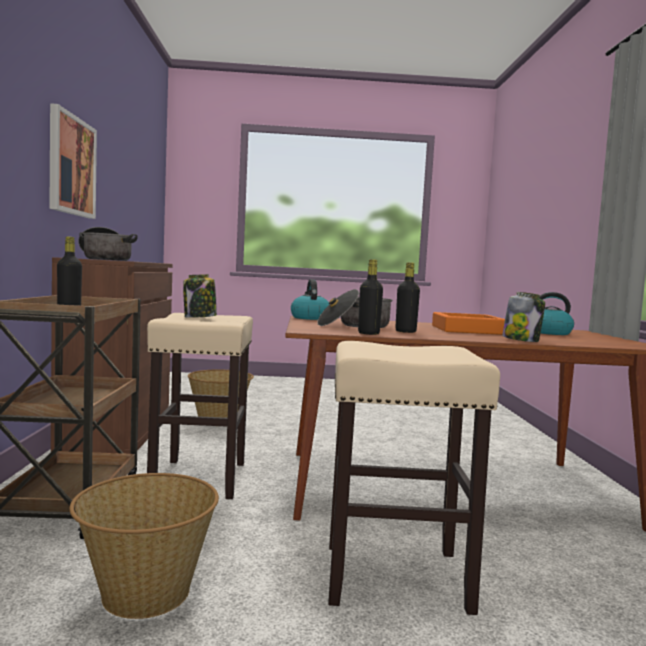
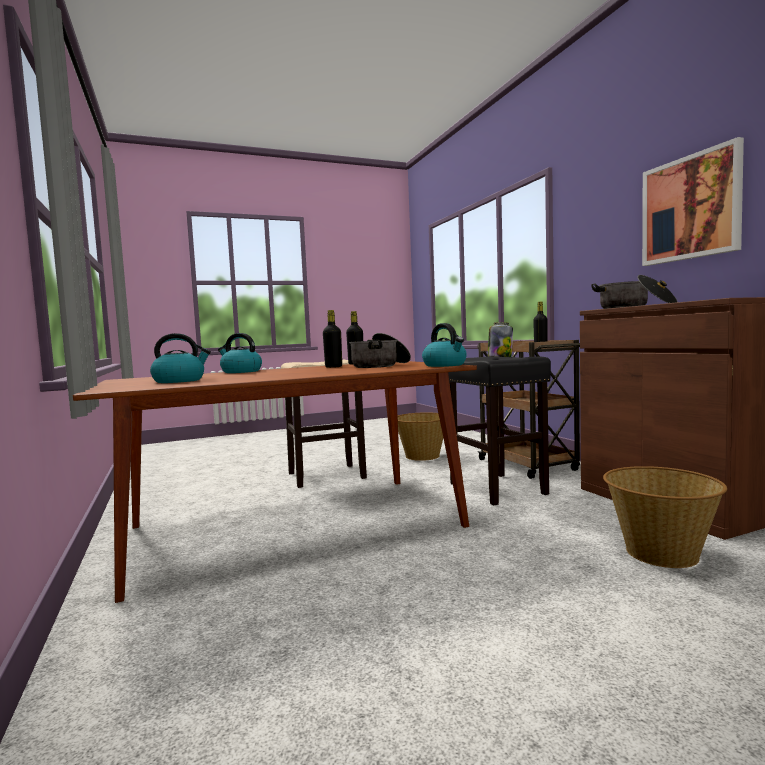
camera: 160 degrees right, 0 degrees up
beige stool [147,313,253,499] -> black stool [448,356,551,505]
orange tray [432,312,505,335] -> none
jar [502,292,545,342] -> kettle [218,333,262,373]

